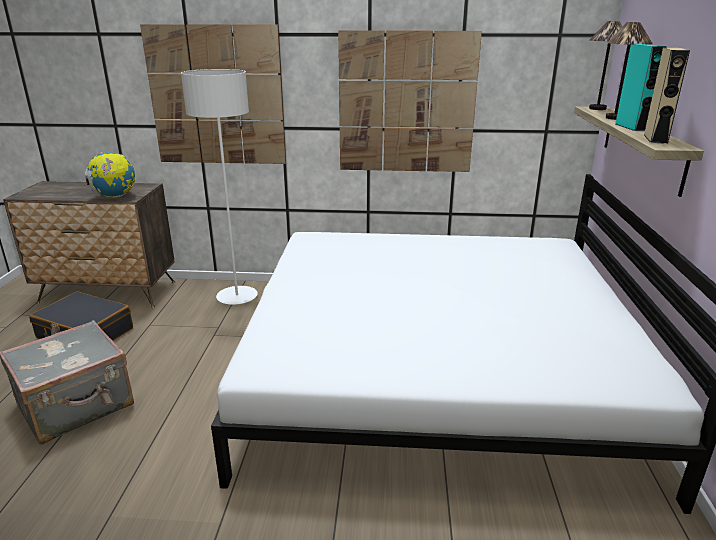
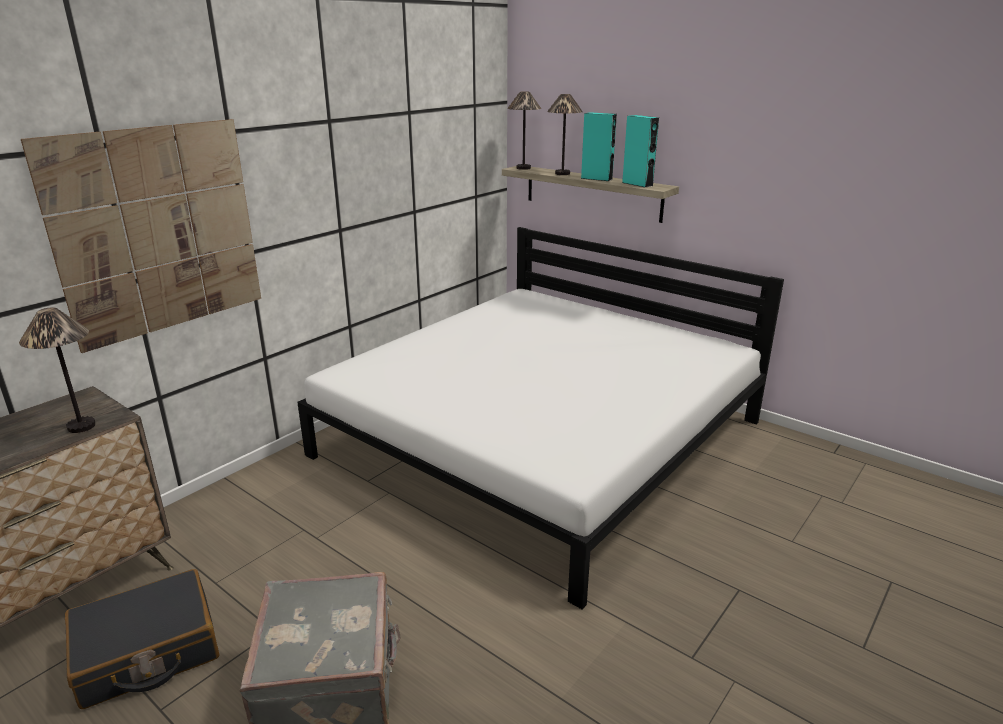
camera: 55 degrees left, 0 degrees up
globe [85,152,135,198] -> table lamp [19,307,95,433]
white floor lamp [181,69,257,305] -> none
picture [338,30,482,172] -> none
beige speaker [644,48,690,144] -> turquoise speaker [622,115,659,188]

